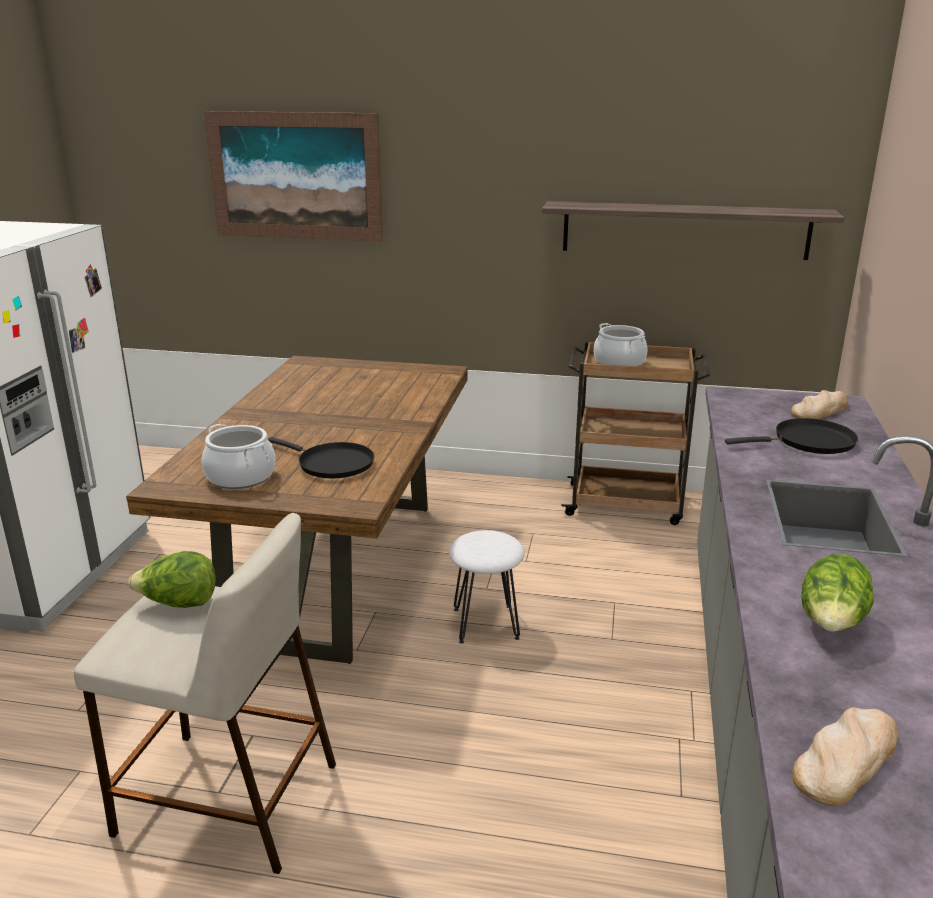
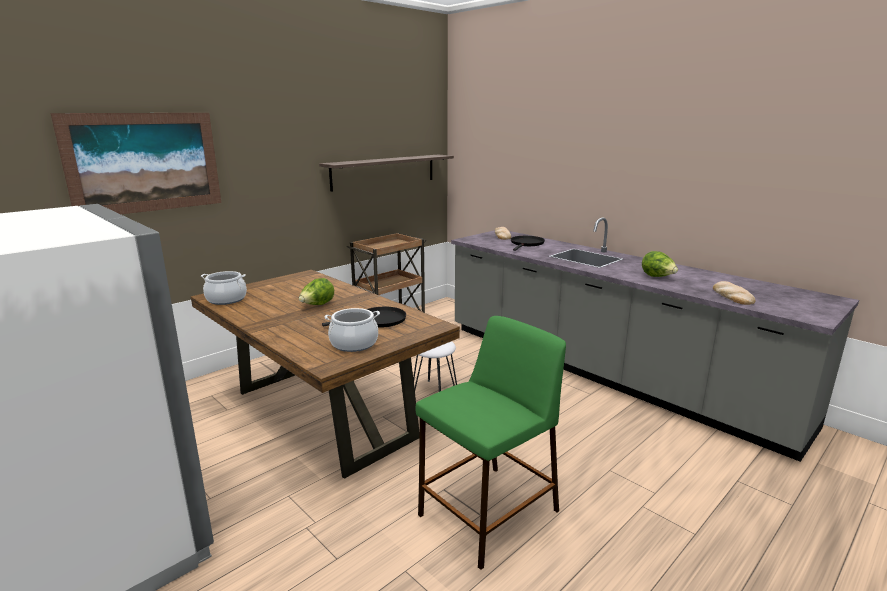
camera: 55 degrees left, 5 degrees down
beige stool [74,513,336,874] -> green stool [416,316,566,570]
lettuce [128,551,216,608] -> lettuce moved to [299,278,334,305]
cooking pot [594,323,647,366] -> cooking pot moved to [201,271,247,305]

